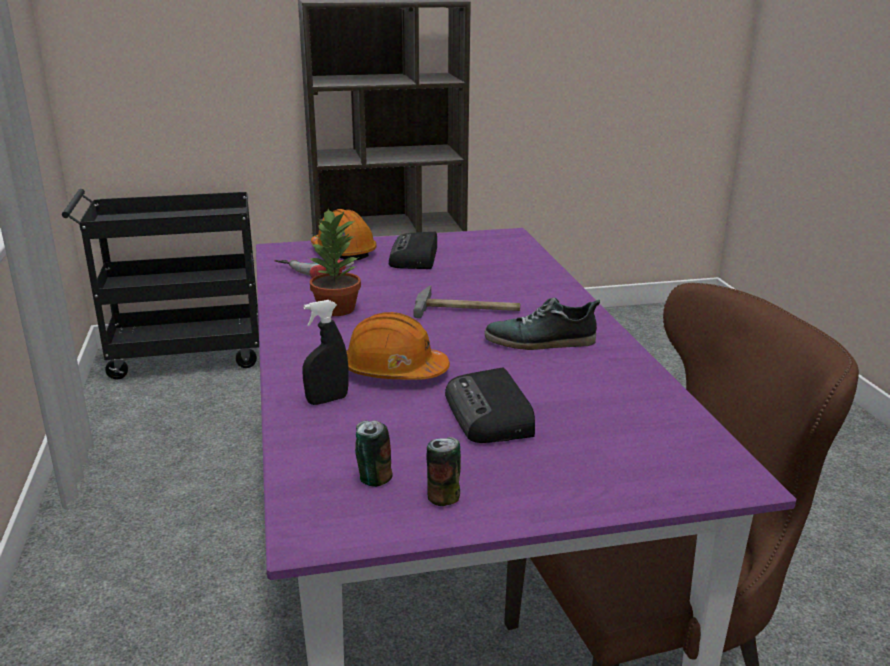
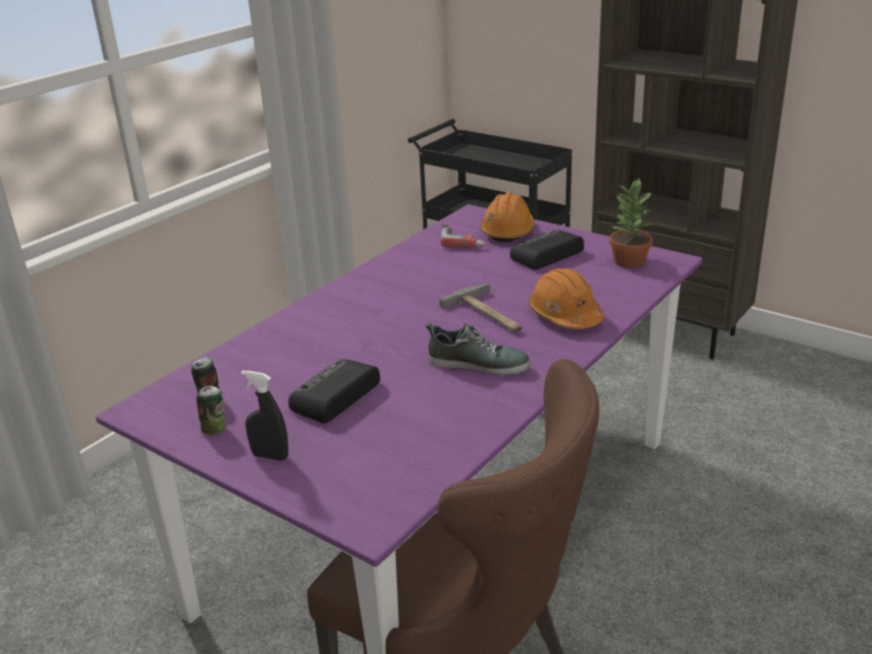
camera: 50 degrees right, 5 degrees up
black spray bottle [302,300,349,405] -> black spray bottle moved to [241,370,288,461]
potted plant [309,208,361,316] -> potted plant moved to [609,177,653,268]
orange hard hat [346,312,450,380] -> orange hard hat moved to [529,268,604,329]
shoe [484,297,600,350] -> shoe turned 150 degrees clockwise [426,323,530,375]

